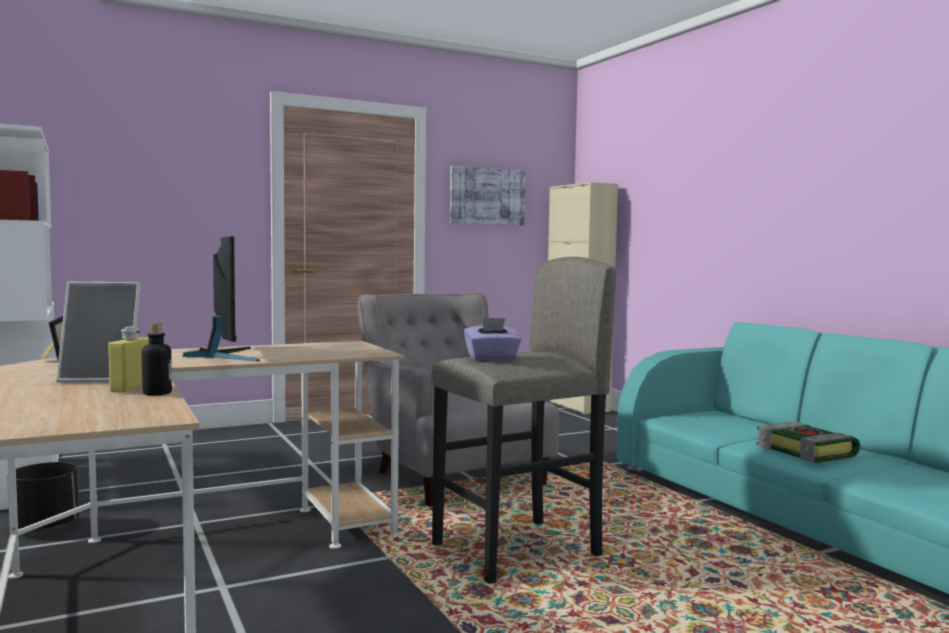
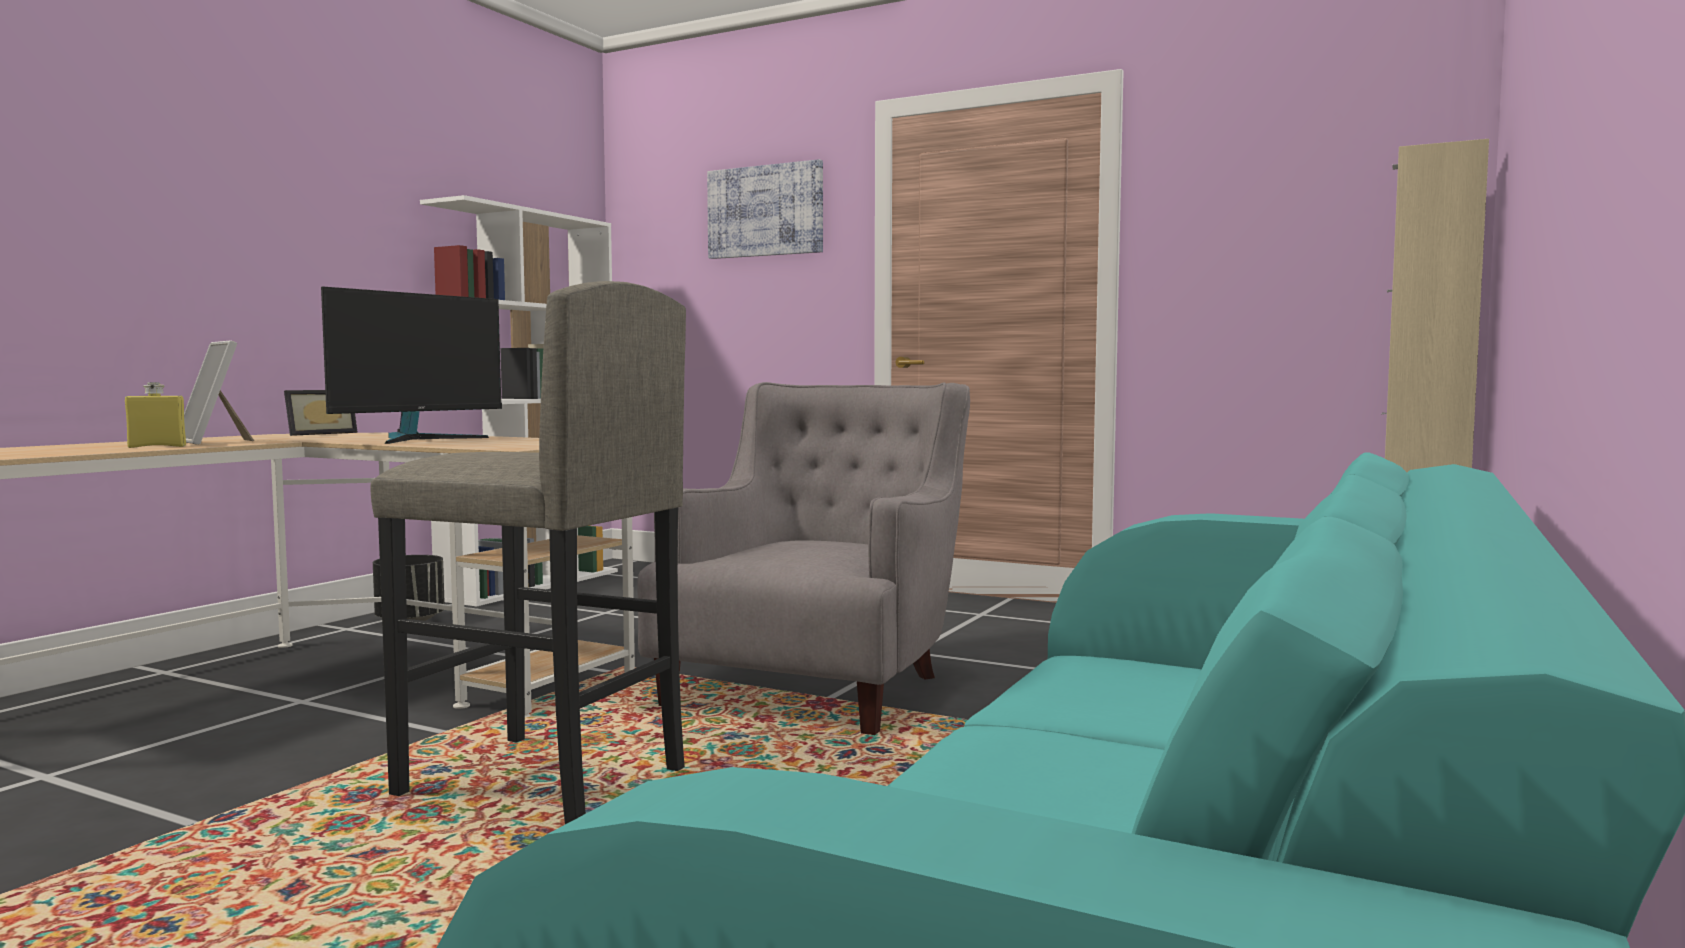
camera: 55 degrees right, 0 degrees up
bottle [142,323,172,396] -> none
picture [450,166,526,226] -> picture moved to [707,159,823,259]
purple tissue box [464,318,522,360] -> none
book [756,422,860,463] -> none

